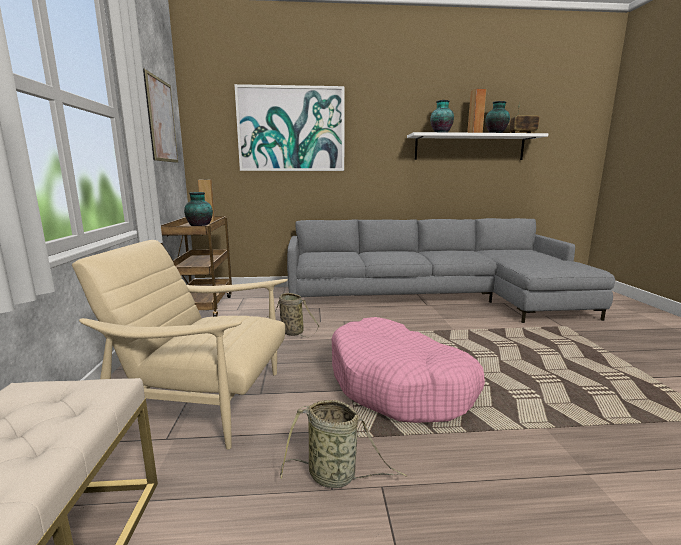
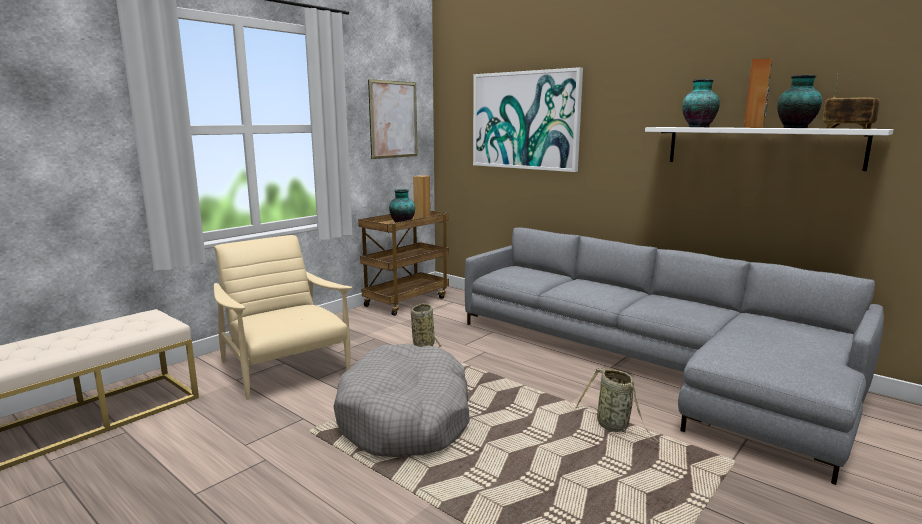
camera: 45 degrees right, 0 degrees up
basket [280,400,408,488] -> basket moved to [575,368,660,443]
pink dog bed [332,317,485,423] -> grey dog bed [333,344,469,457]

